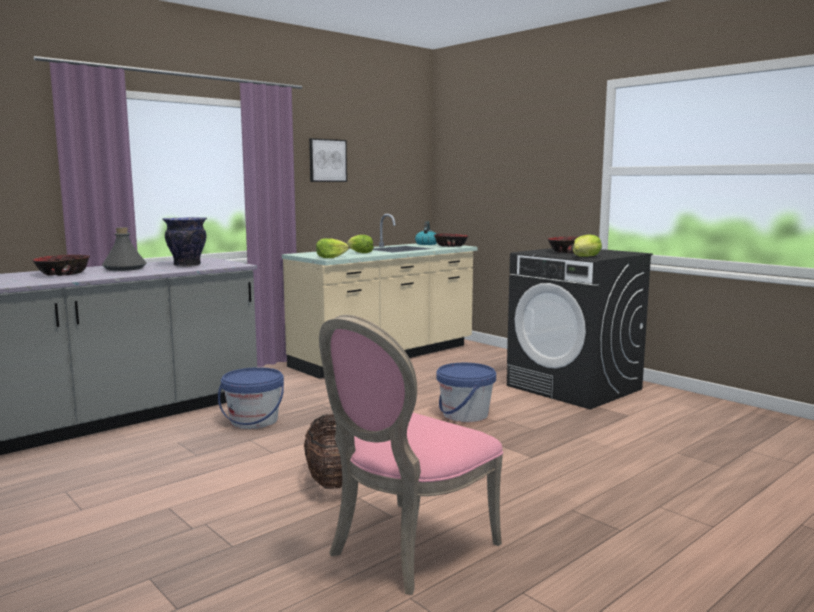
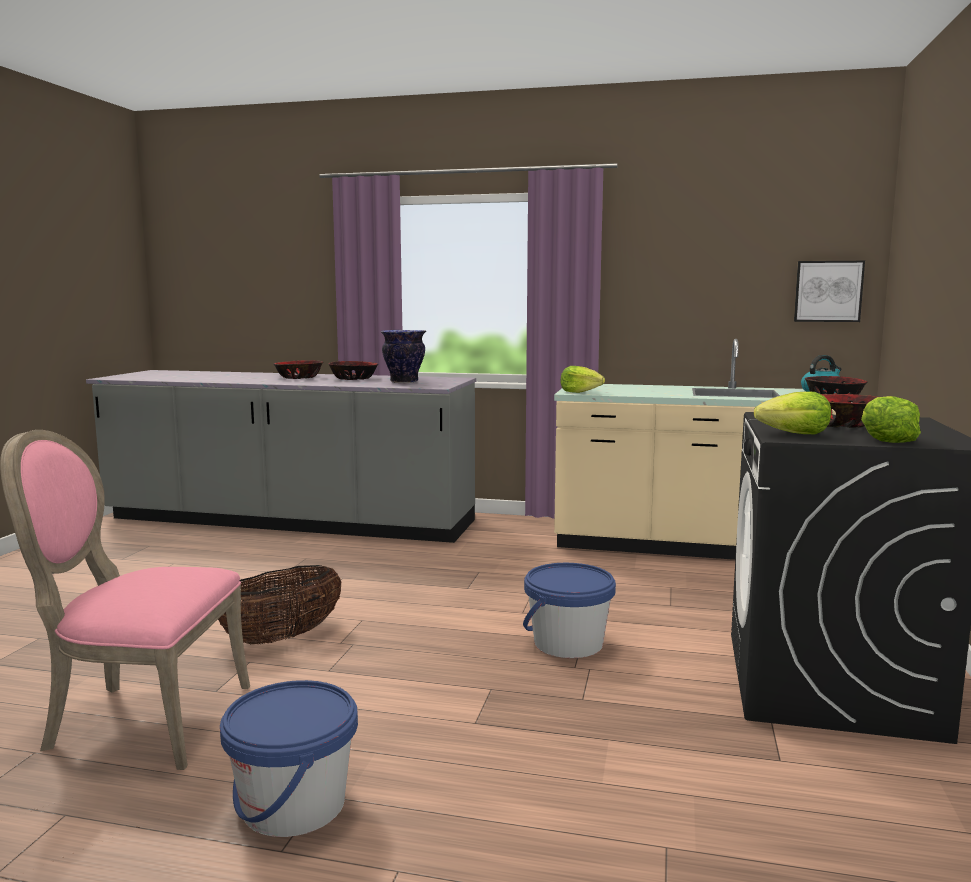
camera: 55 degrees right, 0 degrees up
grey bottle [102,227,147,271] -> bowl [328,361,378,380]
blue bucket [218,367,284,429] -> blue bucket moved to [220,680,358,837]
picture [309,138,347,182] -> picture moved to [794,261,865,322]
lettuce [347,235,374,253] -> lettuce moved to [861,396,921,443]

